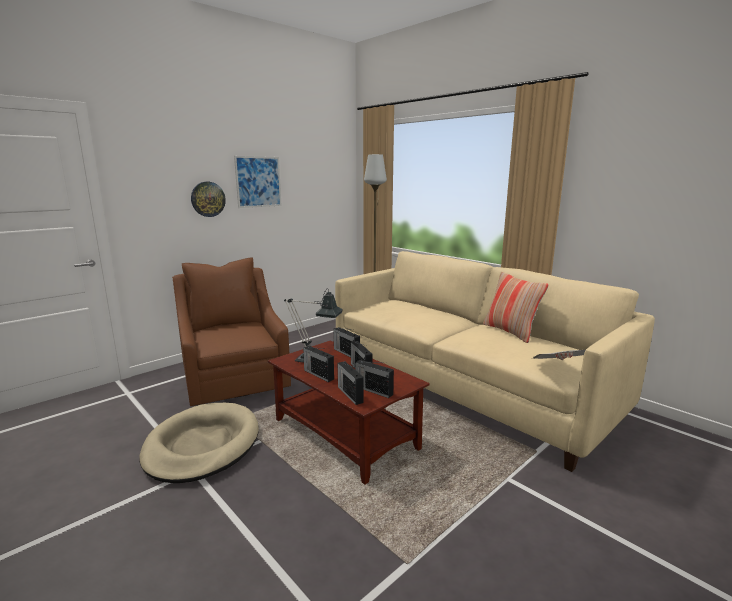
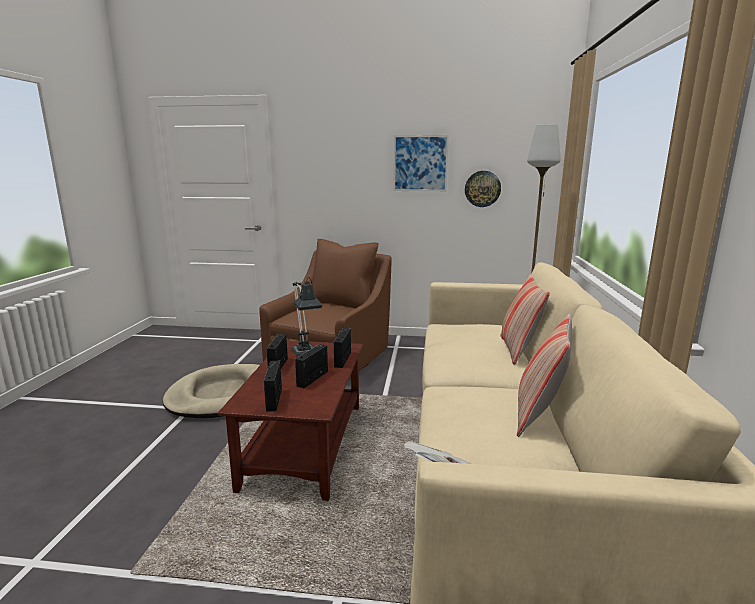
camera: 50 degrees right, 0 degrees up
wall clock [191,182,226,217] -> wall clock moved to [465,171,501,207]
radio [338,361,364,405] -> none
none -> pillow [500,274,550,365]

